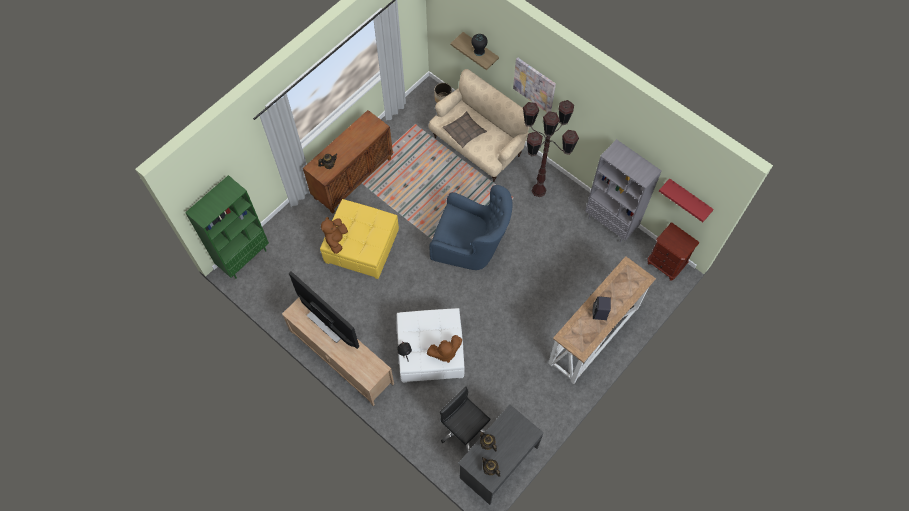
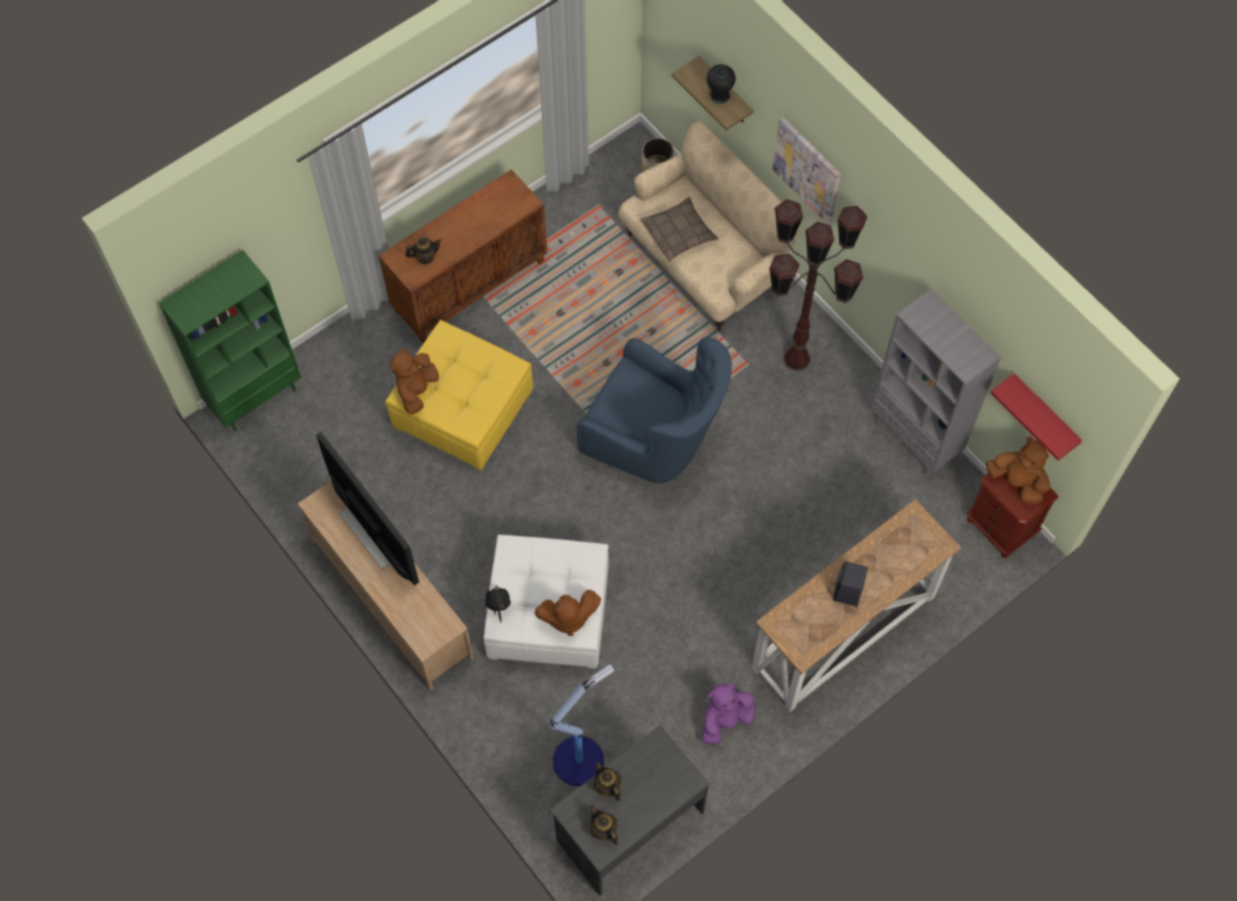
camera: 10 degrees right, 0 degrees up
black office chair [440,386,491,452] -> floor lamp [550,664,614,786]
none -> purple plush toy [702,684,756,744]
none -> brown plush toy [986,437,1050,504]

